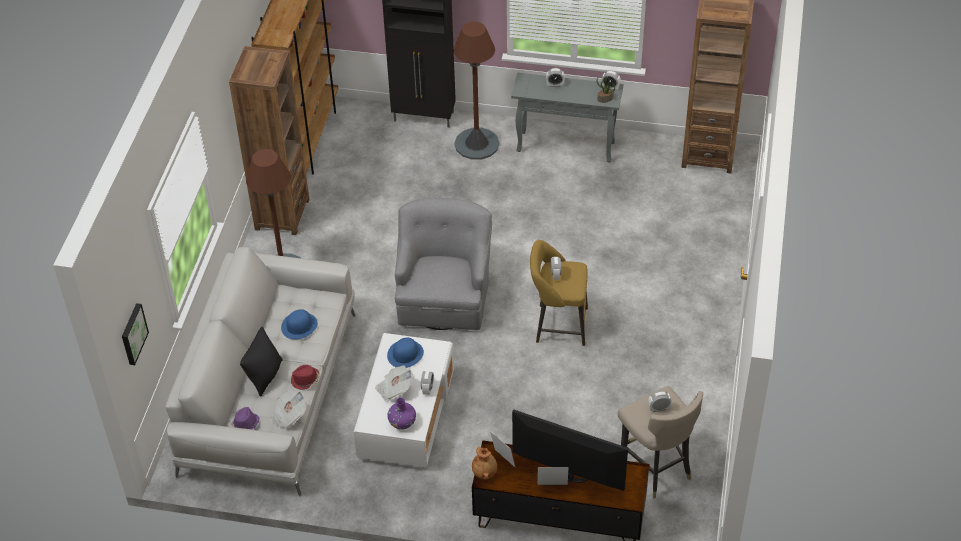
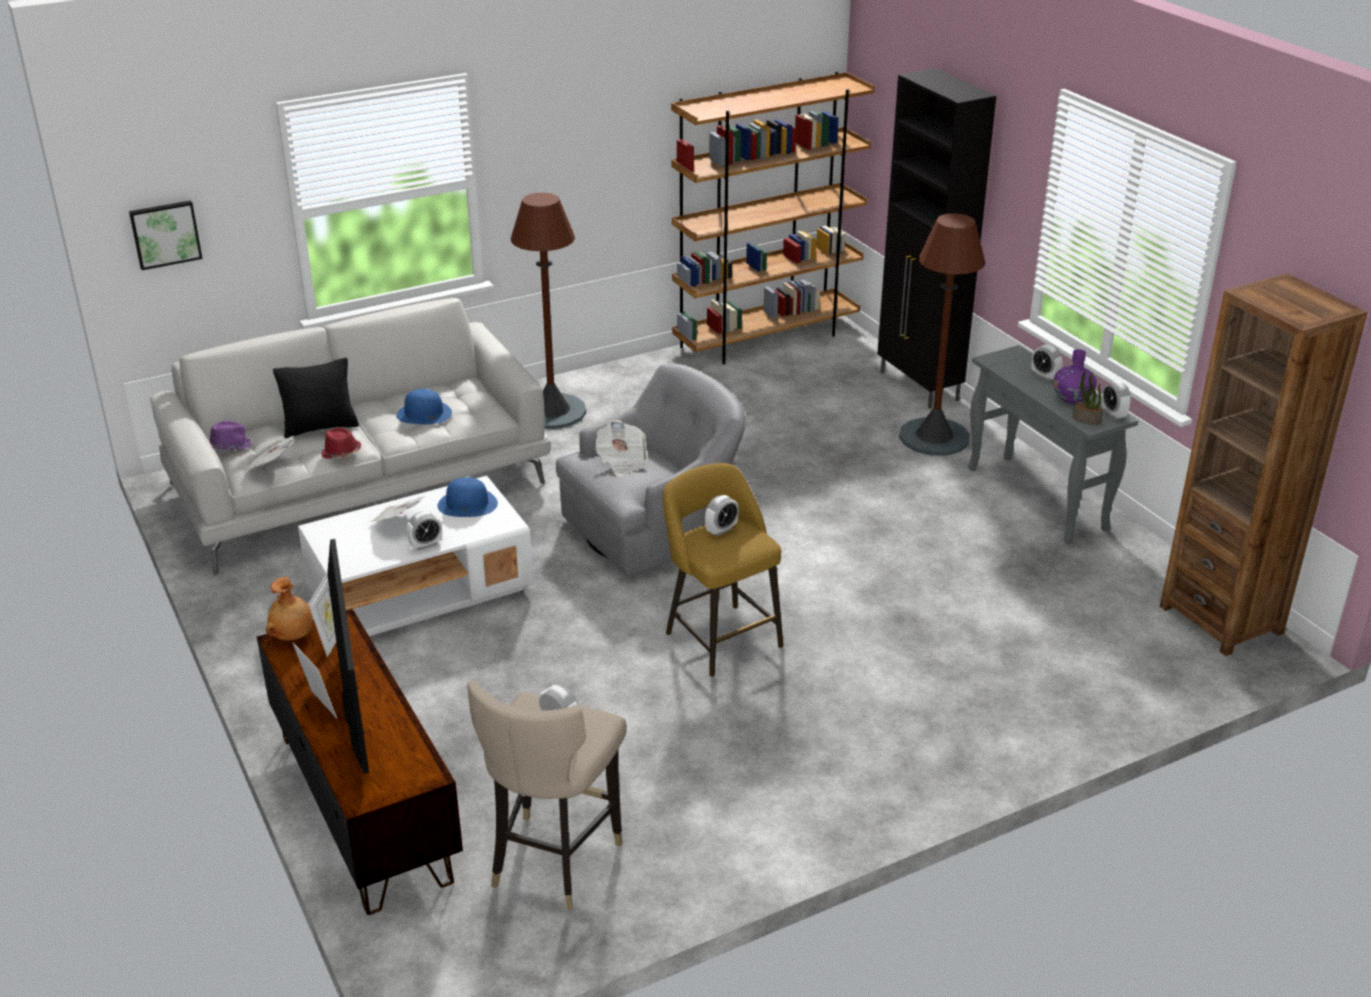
camera: 50 degrees right, 15 degrees down
brown bookcase [229,46,310,235] -> none
purple vase [387,398,416,430] -> purple vase moved to [1054,349,1096,404]
none -> newspaper [595,420,647,476]

